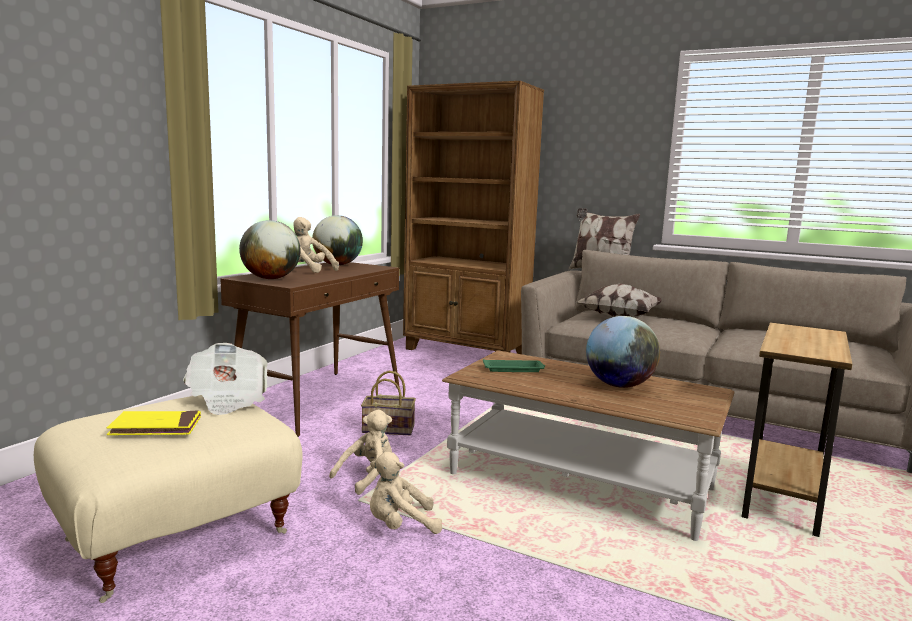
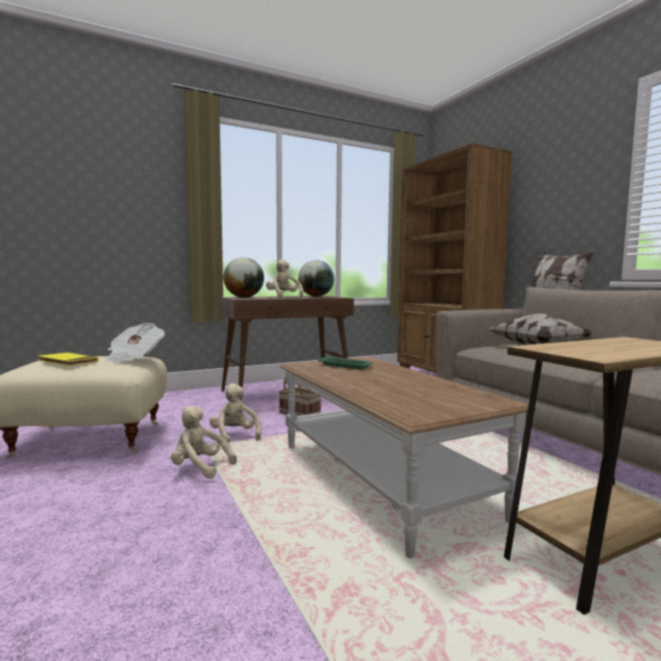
camera: 35 degrees right, 5 degrees down
beige plush toy [329,410,392,495] -> beige plush toy turned 105 degrees counterclockwise [210,383,261,444]
globe [586,316,660,388] -> none

